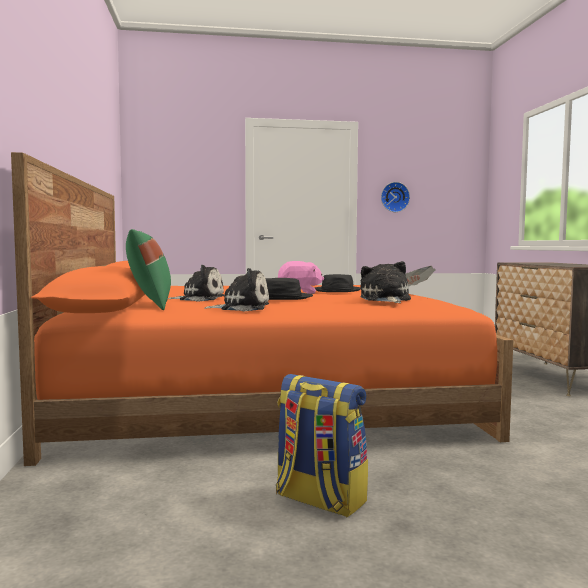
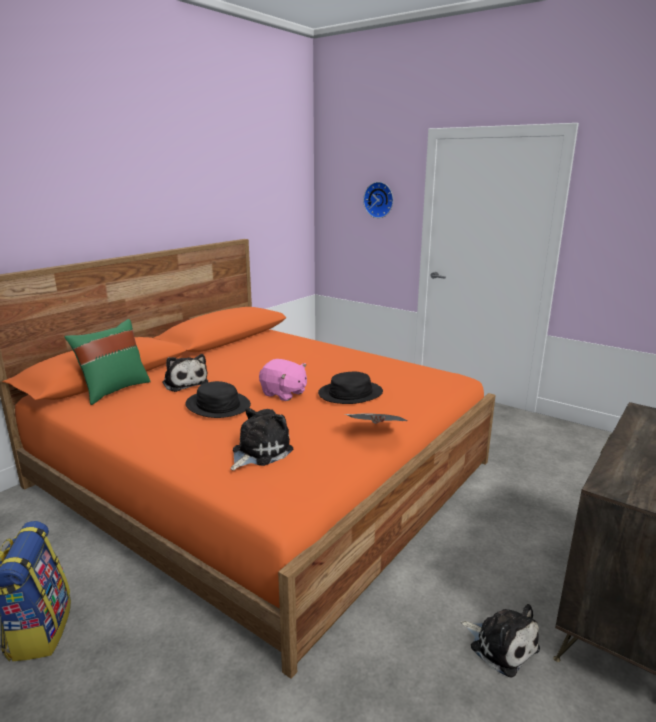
camera: 45 degrees right, 15 degrees up
plush toy [204,268,270,311] -> plush toy moved to [461,604,540,678]
wall clock [381,182,410,212] -> wall clock moved to [363,182,393,218]

